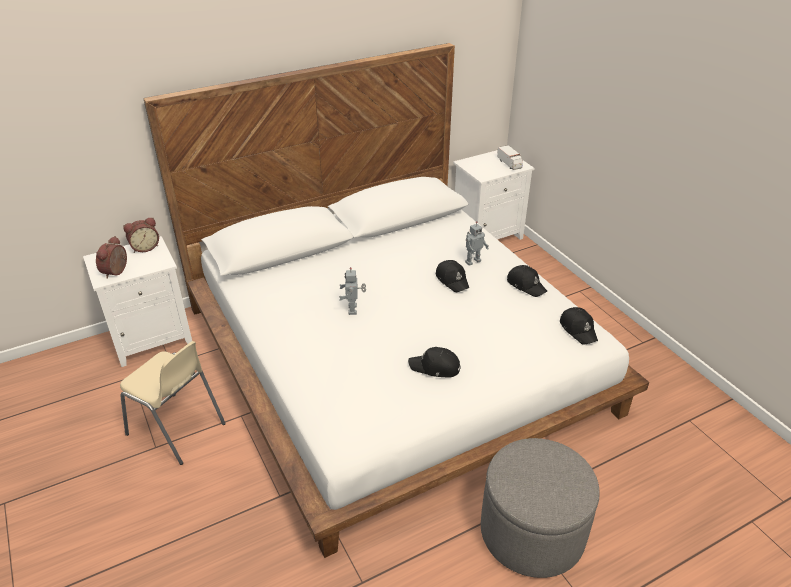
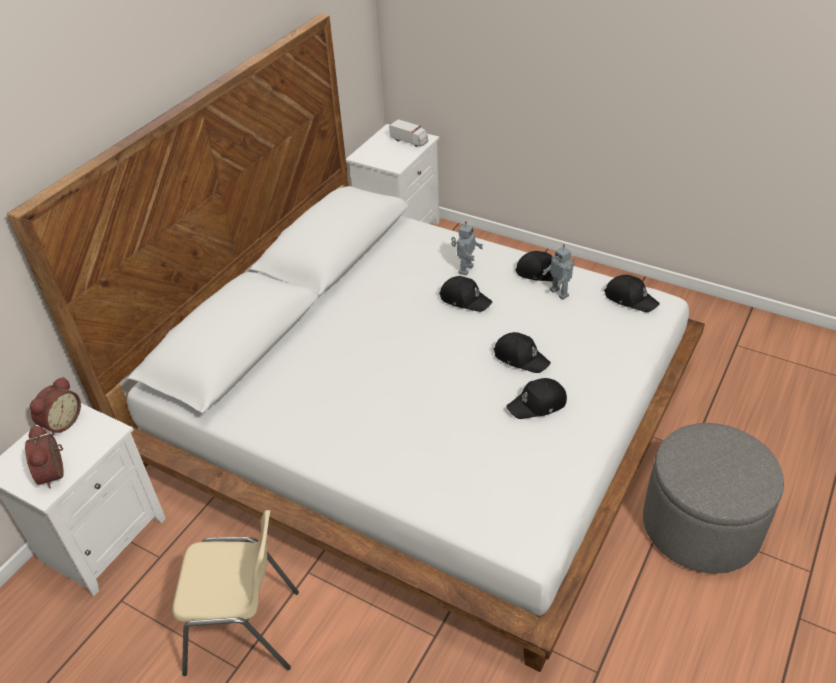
camera: 30 degrees left, 5 degrees up
toy robot [339,267,366,315] -> toy robot moved to [543,244,575,300]
none -> black cap [493,332,551,373]

